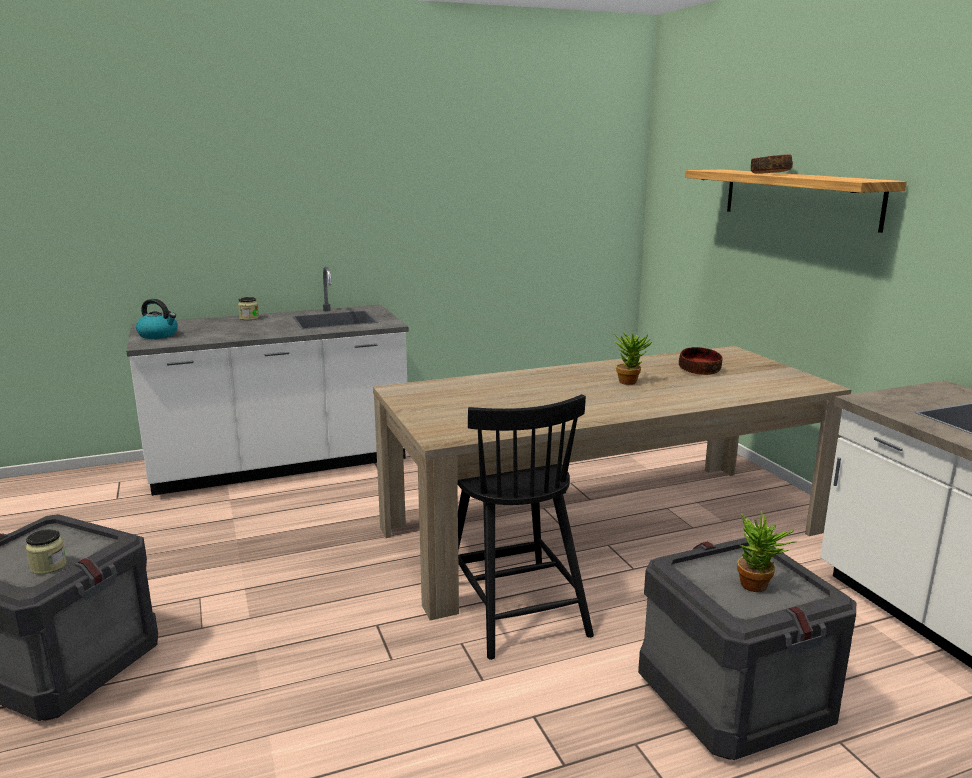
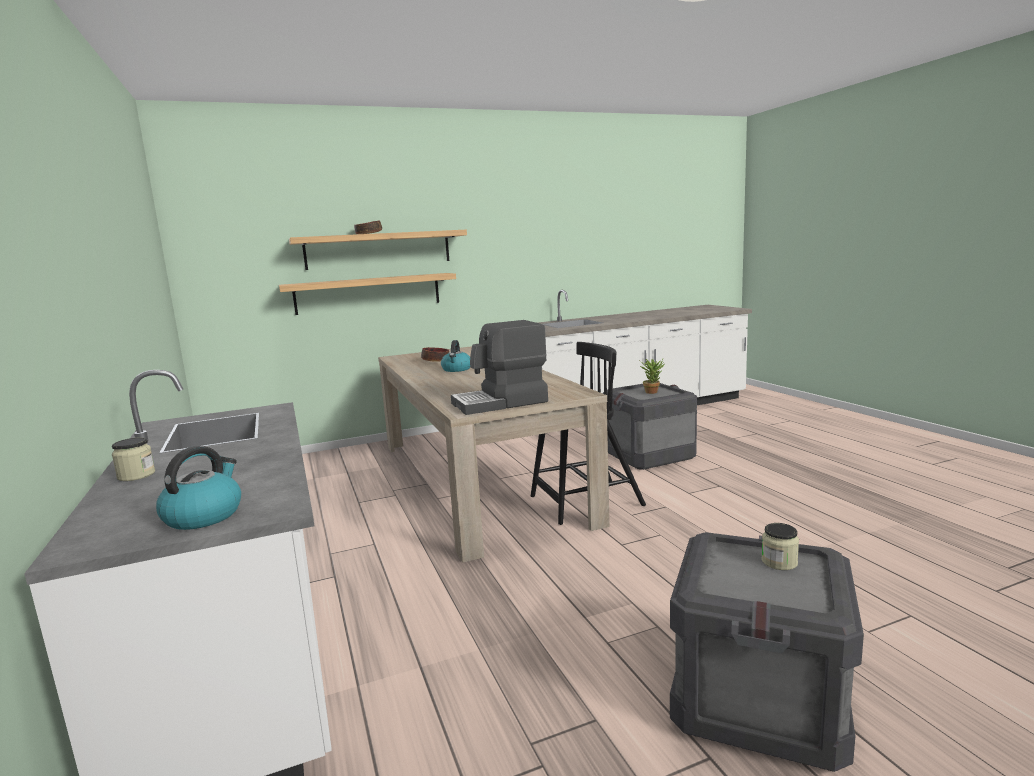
camera: 90 degrees left, 5 degrees down
potted plant [612,333,653,385] -> kettle [441,340,470,372]
none -> shelf [279,273,456,315]
none -> coffee machine [451,320,548,415]

